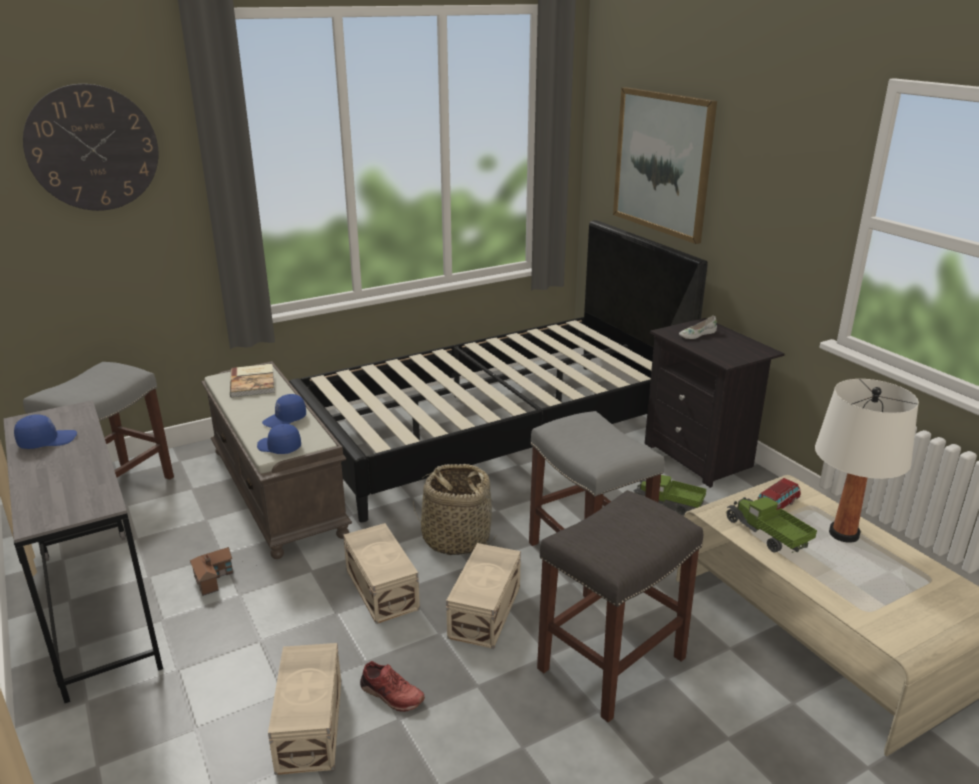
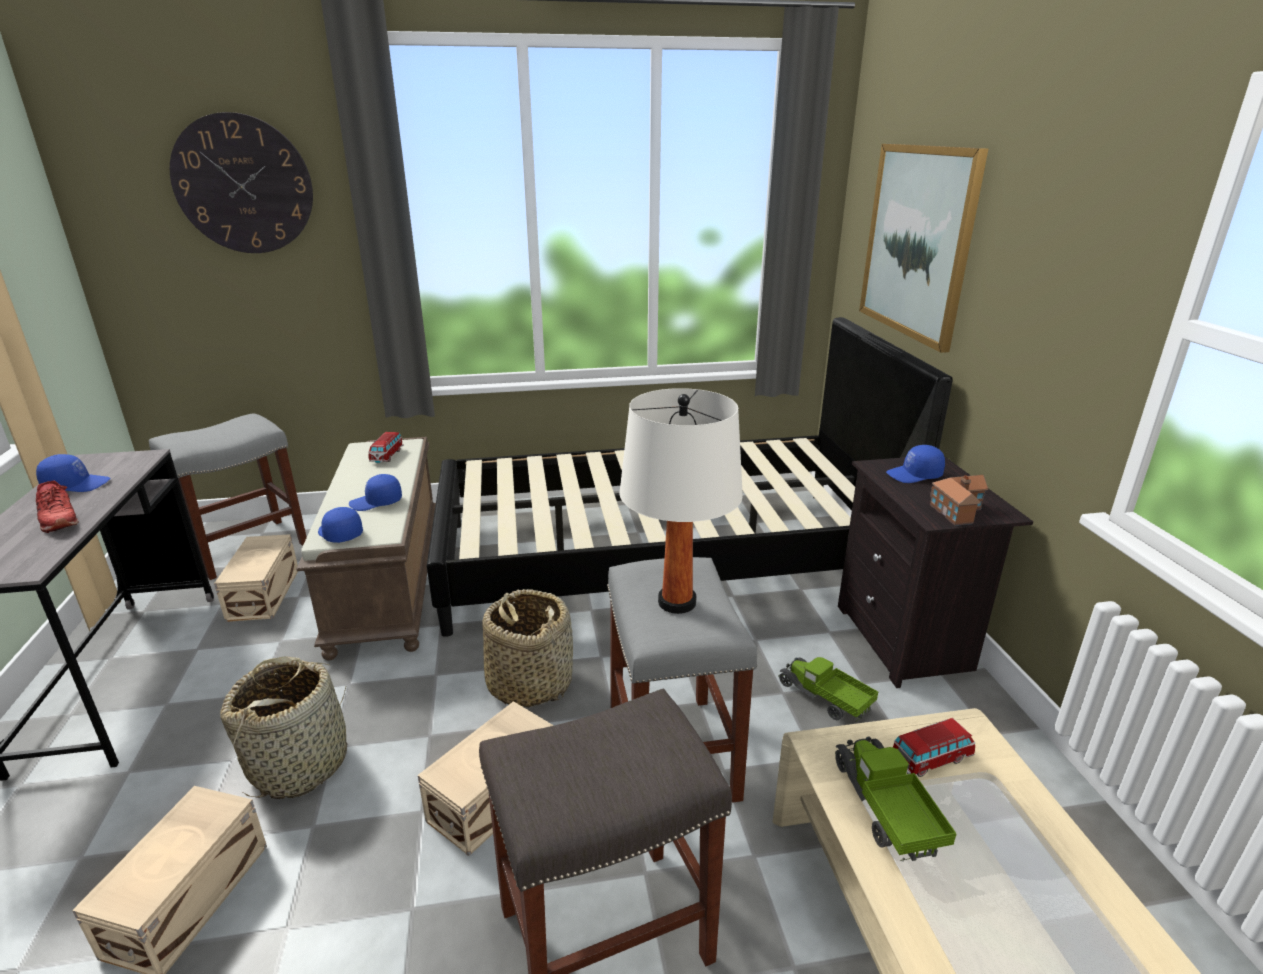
camera: 20 degrees right, 0 degrees up
toy house [190,547,233,596] -> toy house moved to [930,475,988,526]
book [230,364,274,398] -> toy car [368,432,403,463]
beige storage box [343,523,420,624] -> beige storage box moved to [214,534,298,622]
red shoe [360,661,425,712] -> red shoe moved to [36,481,79,533]
white shoe [679,316,717,339] -> blue cap [886,445,945,483]
white table lamp [815,379,919,543] -> white table lamp moved to [619,388,743,614]
none -> basket [220,656,347,799]

